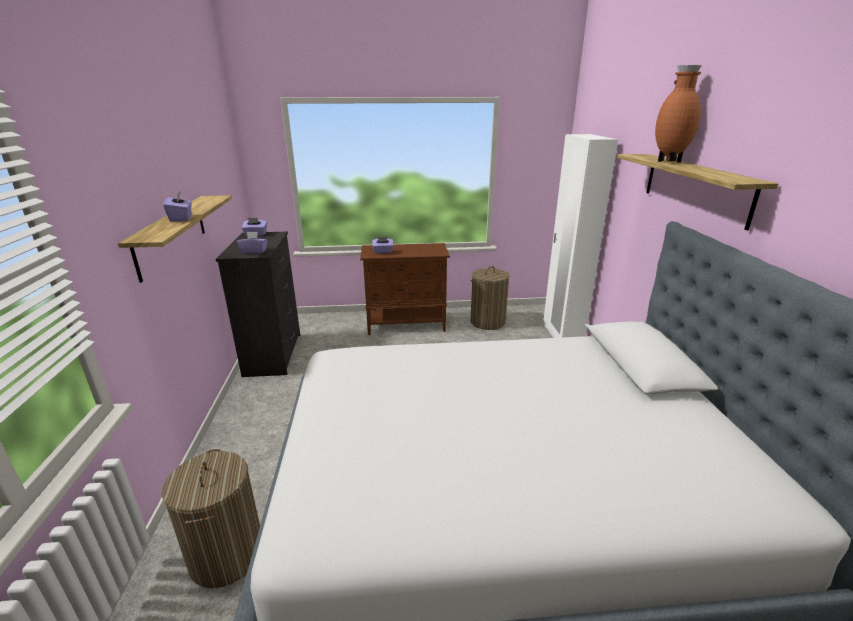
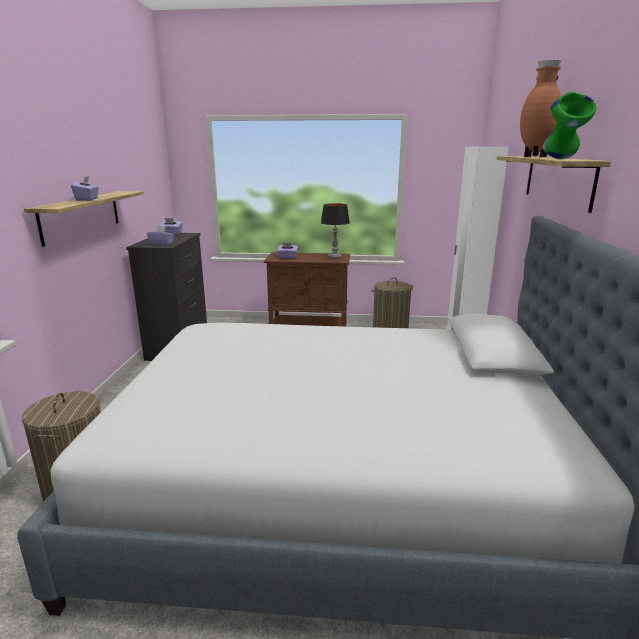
camera: 10 degrees right, 5 degrees down
none -> table lamp [321,203,350,259]
none -> green vase [543,92,597,159]

